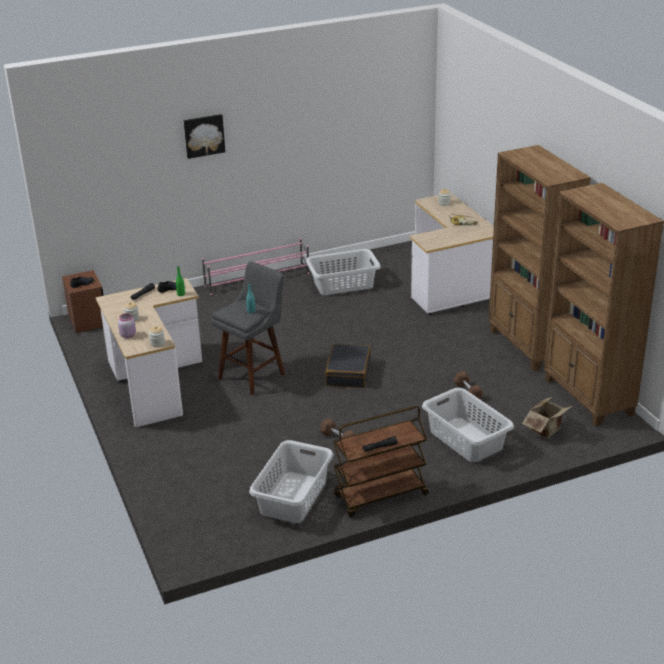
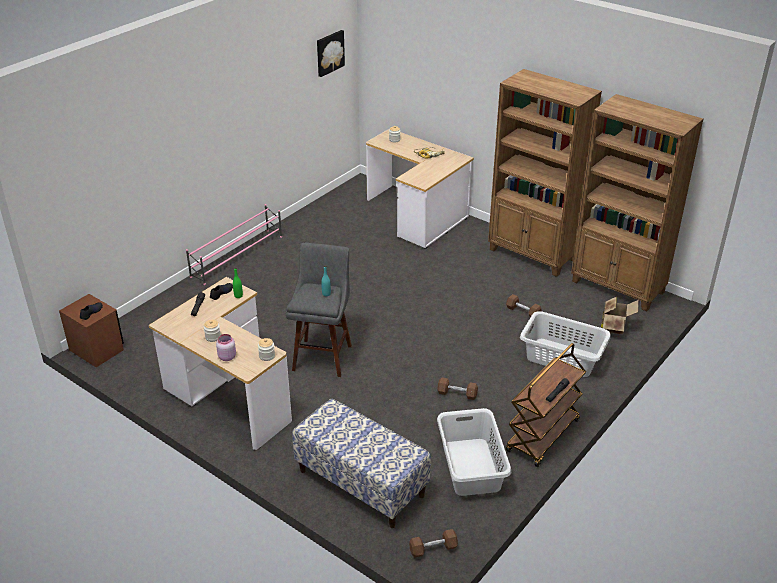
camera: 30 degrees left, 5 degrees up
picture [184,114,225,159] -> picture moved to [317,30,345,77]
grey laundry basket [306,249,381,295] -> none
black suitcase [325,344,371,388] -> none
none -> bench [292,399,431,528]
none -> brown dumbbell [409,529,458,558]

